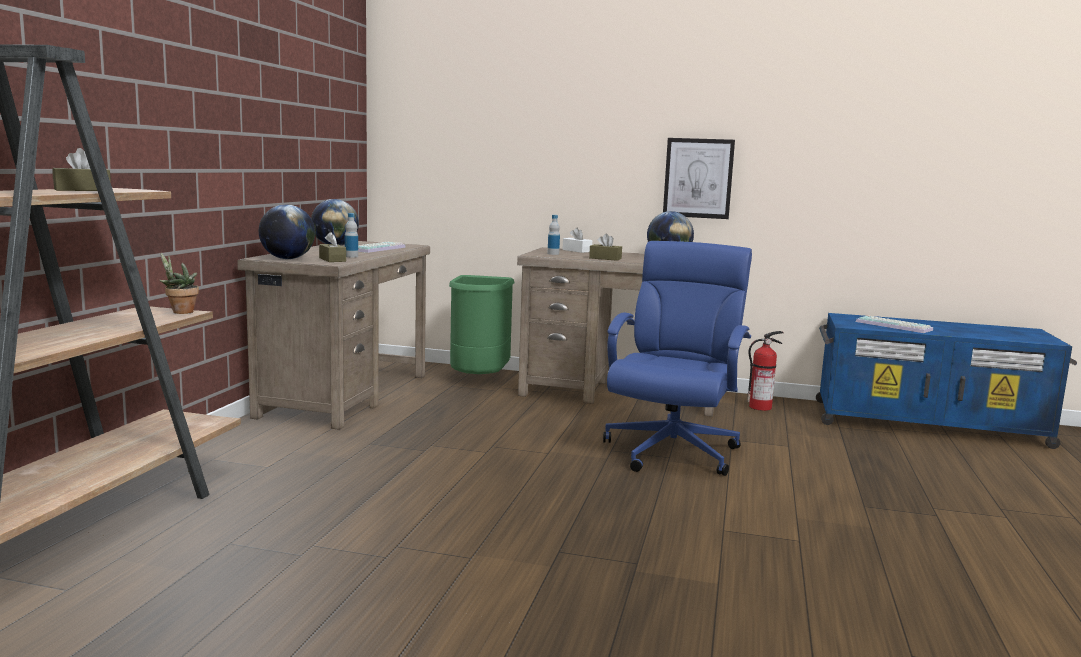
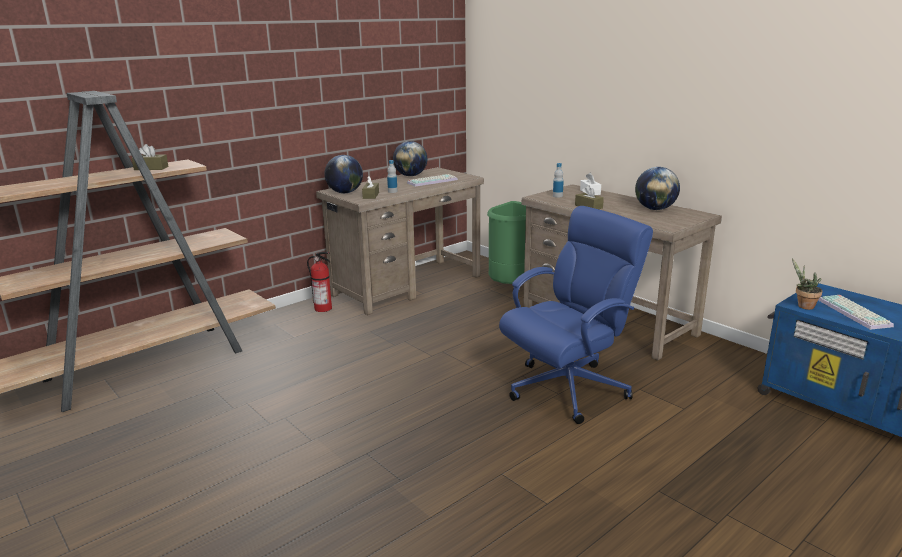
camera: 35 degrees right, 10 degrees up
potted plant [160,253,199,314] -> potted plant moved to [792,258,822,310]
picture [663,138,735,219] -> none
fire extinguisher [747,331,784,411] -> fire extinguisher moved to [307,252,332,312]

